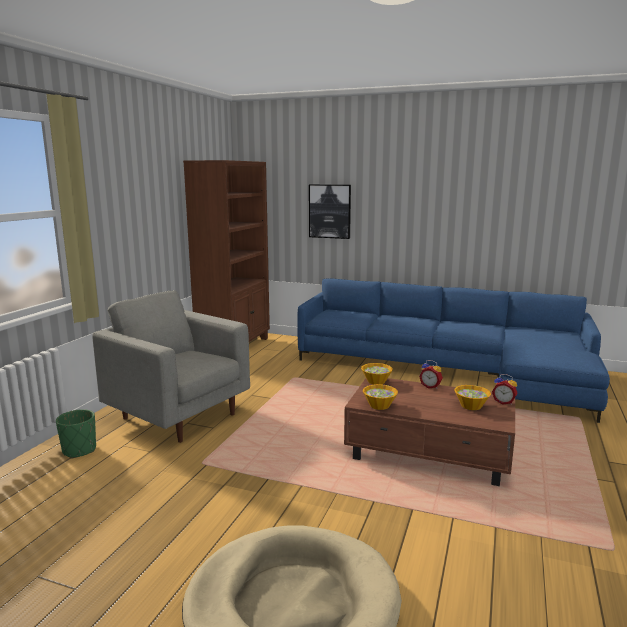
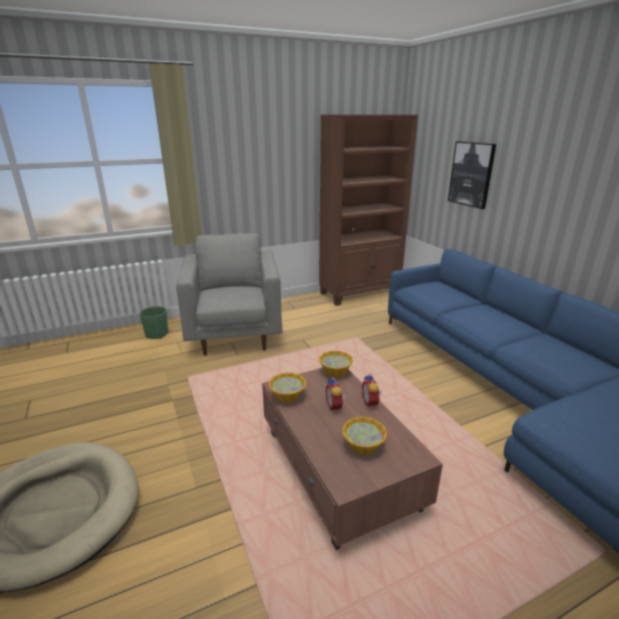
camera: 45 degrees right, 10 degrees up
alarm clock [492,374,518,405] -> alarm clock moved to [326,376,345,412]

